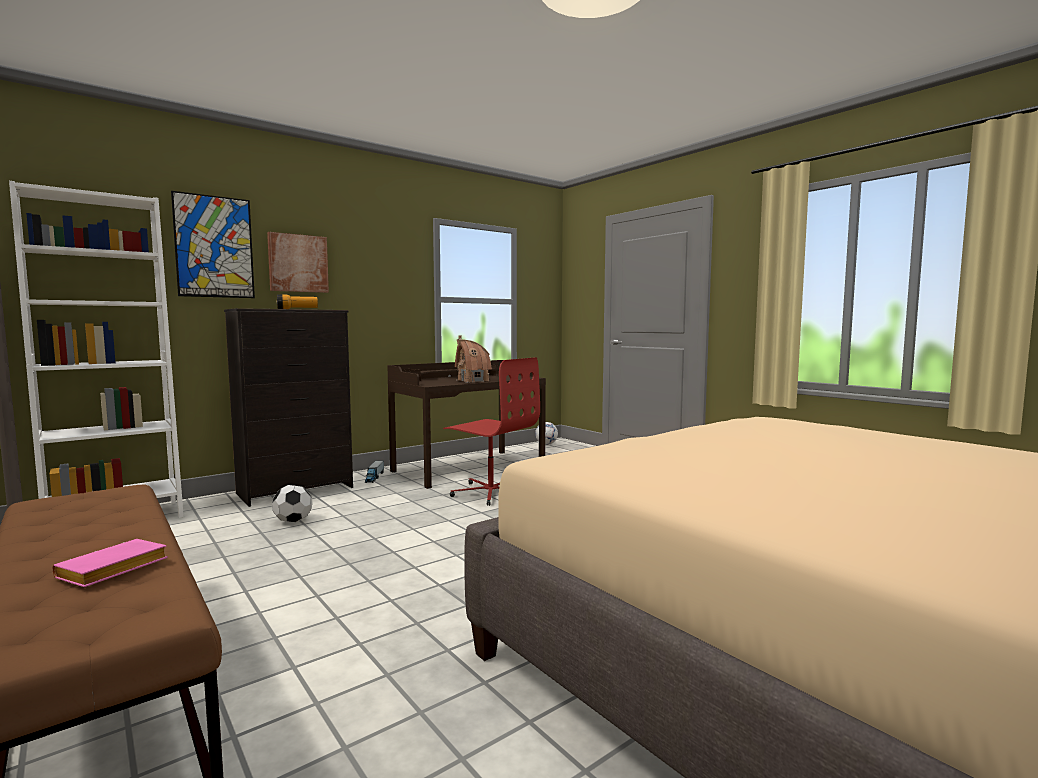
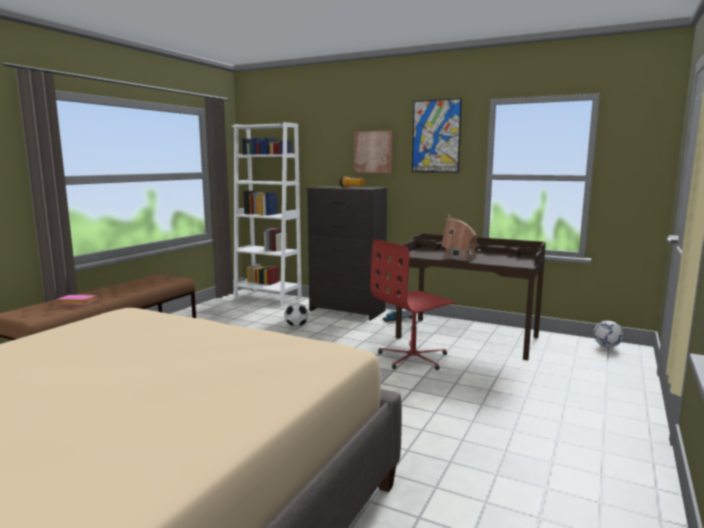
camera: 65 degrees right, 5 degrees up
picture [171,191,255,298] -> picture moved to [412,98,462,173]
red office chair [443,357,540,506] -> red office chair turned 45 degrees clockwise [370,239,457,370]

